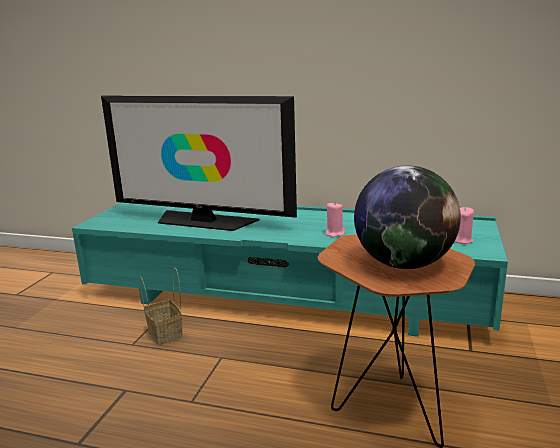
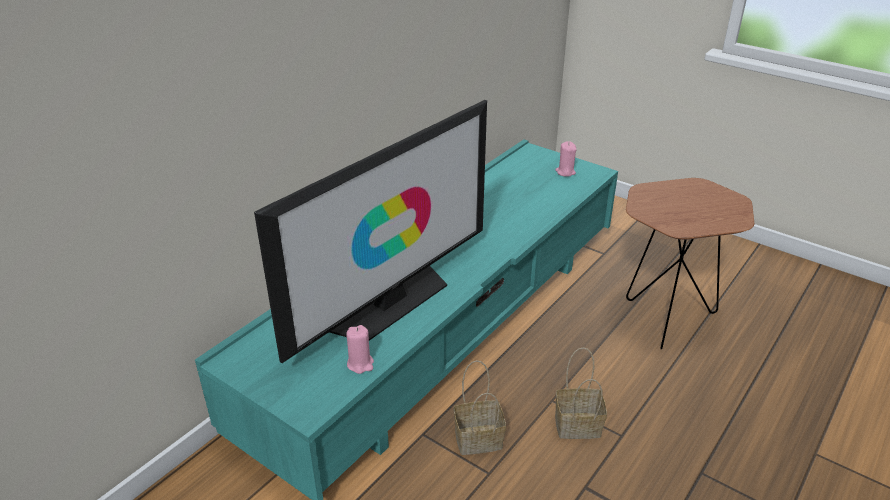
camera: 70 degrees left, 15 degrees up
pink candle [325,203,345,238] -> pink candle moved to [346,325,374,374]
globe [354,166,461,269] -> none
none -> basket [555,347,607,439]

